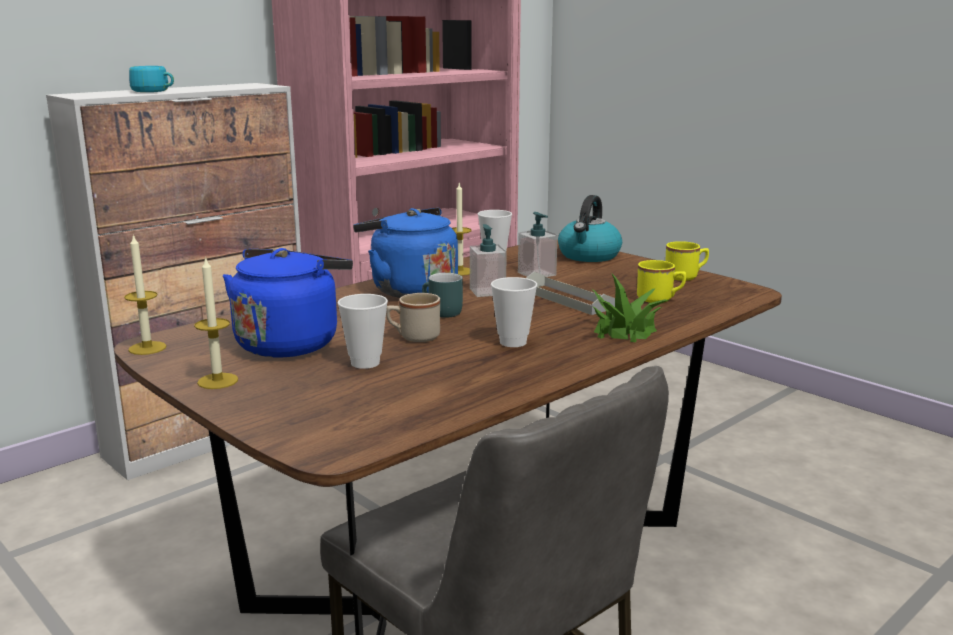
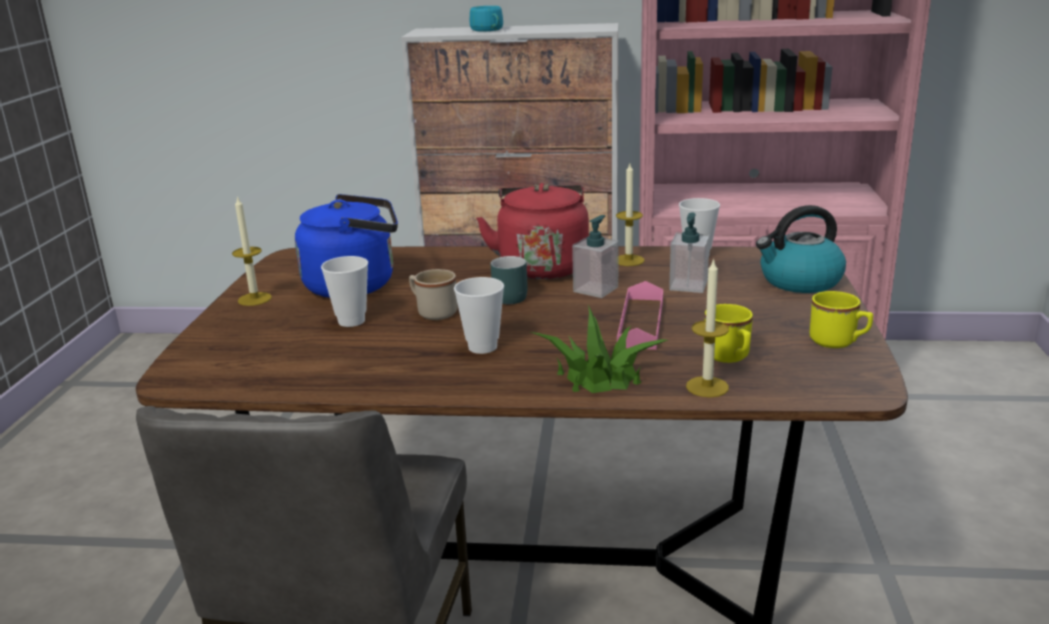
camera: 50 degrees right, 5 degrees up
candle [124,234,167,355] -> candle moved to [686,258,729,397]
blue kettle [353,208,458,298] -> red kettle [476,183,589,279]
grey tray [526,272,615,315] -> pink tray [617,281,663,350]

